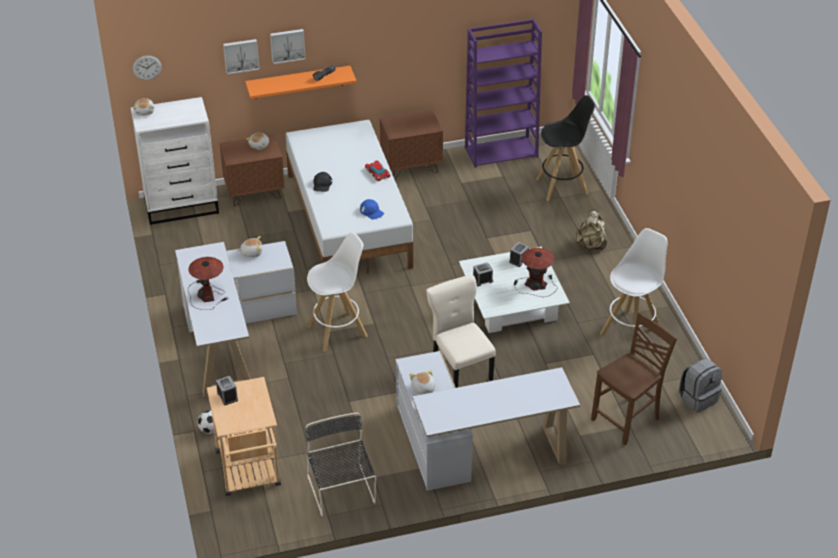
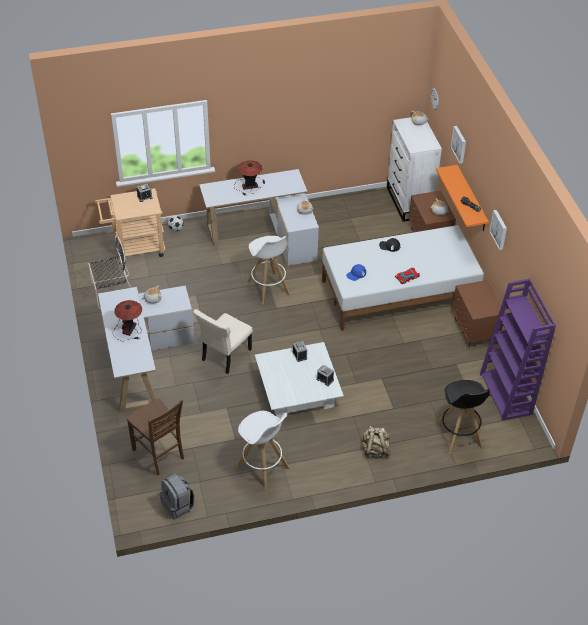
camera: 90 degrees right, 5 degrees up
picture [270,29,305,64] -> picture moved to [489,210,507,250]
beige chair [426,275,496,388] -> beige chair turned 150 degrees clockwise [193,309,253,374]
table lamp [514,248,558,297] -> table lamp moved to [113,300,142,342]

